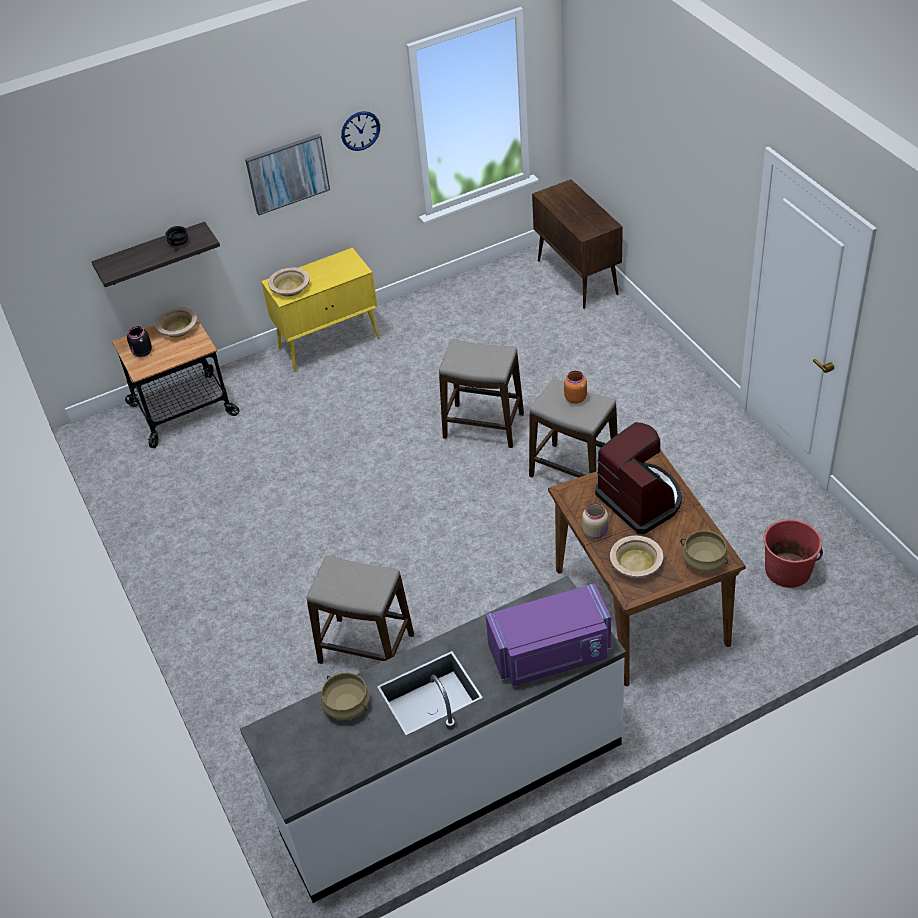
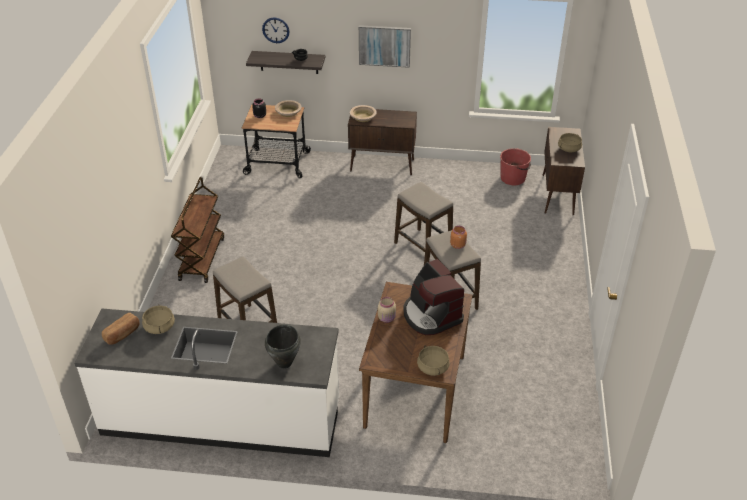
camera: 30 degrees right, 5 degrees down
yellow cabinet [261,248,380,372] -> brown cabinet [348,109,417,175]
wall clock [341,111,380,151] -> wall clock moved to [262,17,290,43]
purple microwave [486,583,611,686] -> black cooking pot [265,324,301,369]
coffee machine [595,422,682,534] -> coffee machine turned 150 degrees clockwise [403,259,464,335]
beige bowl [610,535,663,578] -> none
red bucket [764,519,823,588] -> red bucket moved to [500,148,531,185]
none -> bread [102,313,140,345]
none -> brown cart [171,177,224,283]
none -> beige cooking pot [558,133,582,152]

